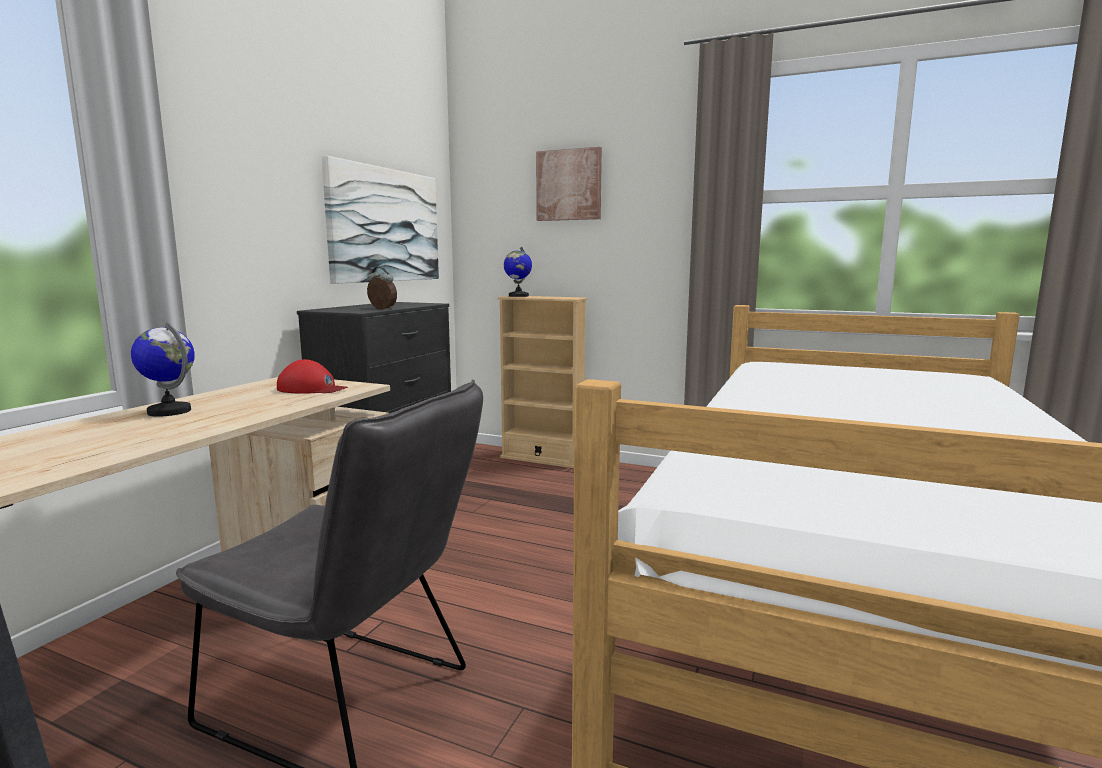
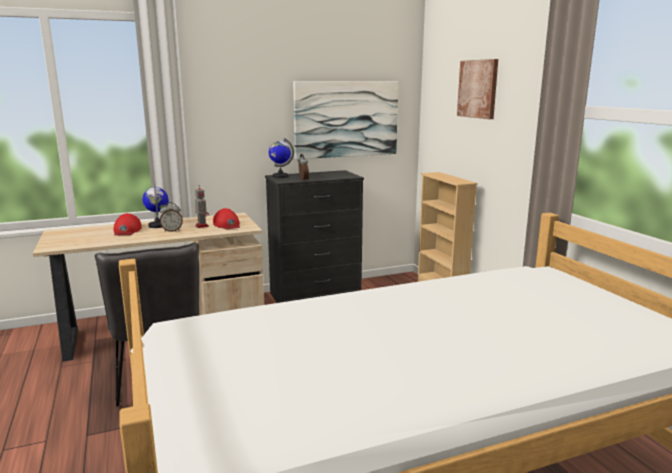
camera: 45 degrees right, 5 degrees up
globe [504,247,532,297] -> globe moved to [269,138,294,178]
none -> red cap [114,213,142,236]
none -> alarm clock [160,202,183,232]
none -> toy robot [195,185,209,228]

